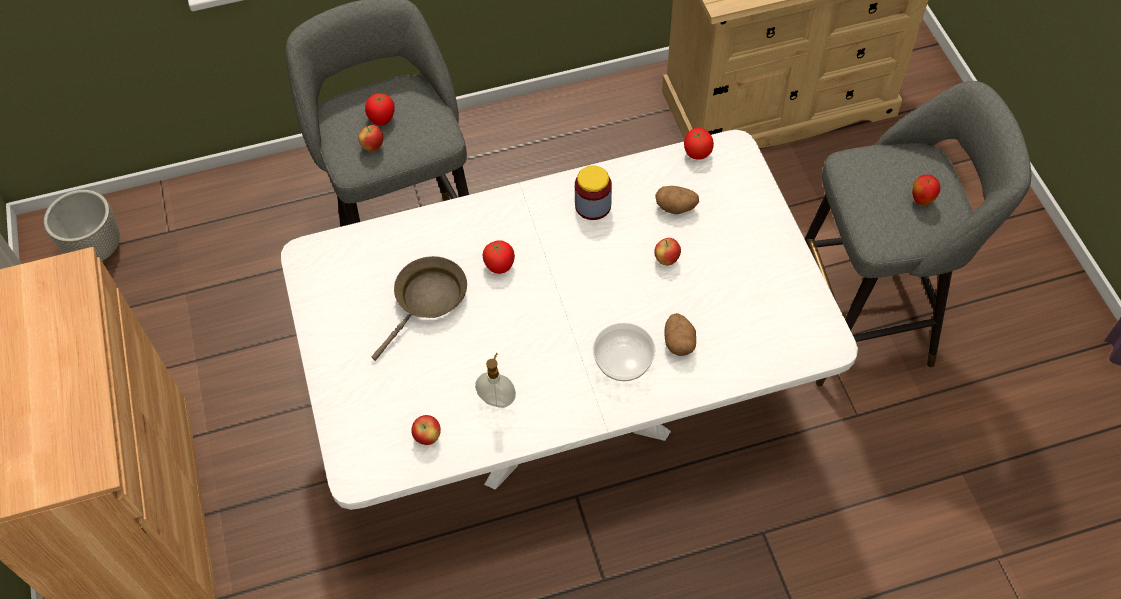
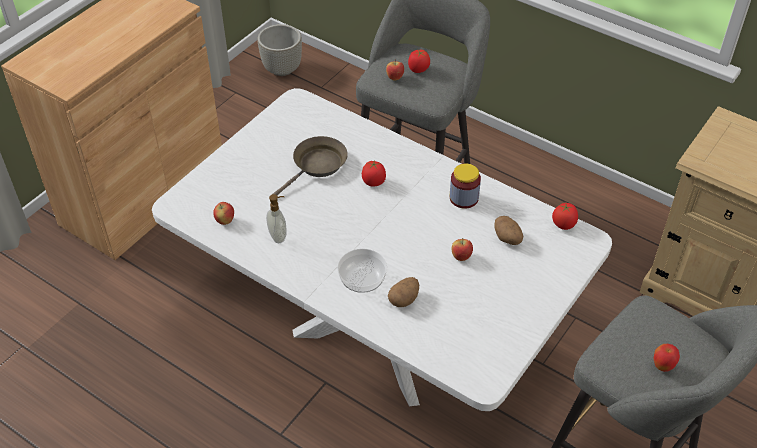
camera: 50 degrees right, 10 degrees down
brown frying pan [372,256,467,361] -> brown frying pan turned 45 degrees counterclockwise [272,136,348,195]

